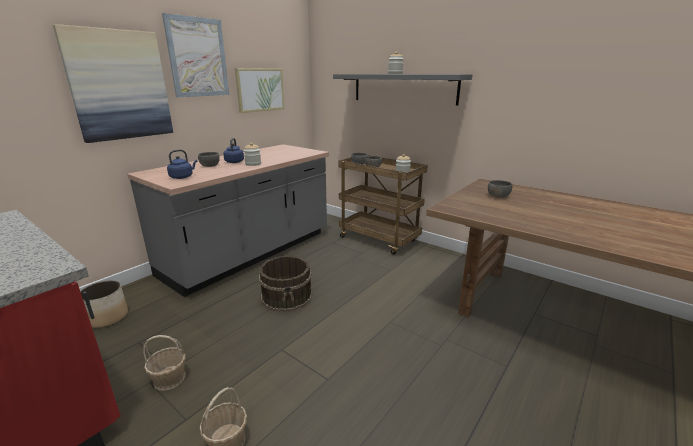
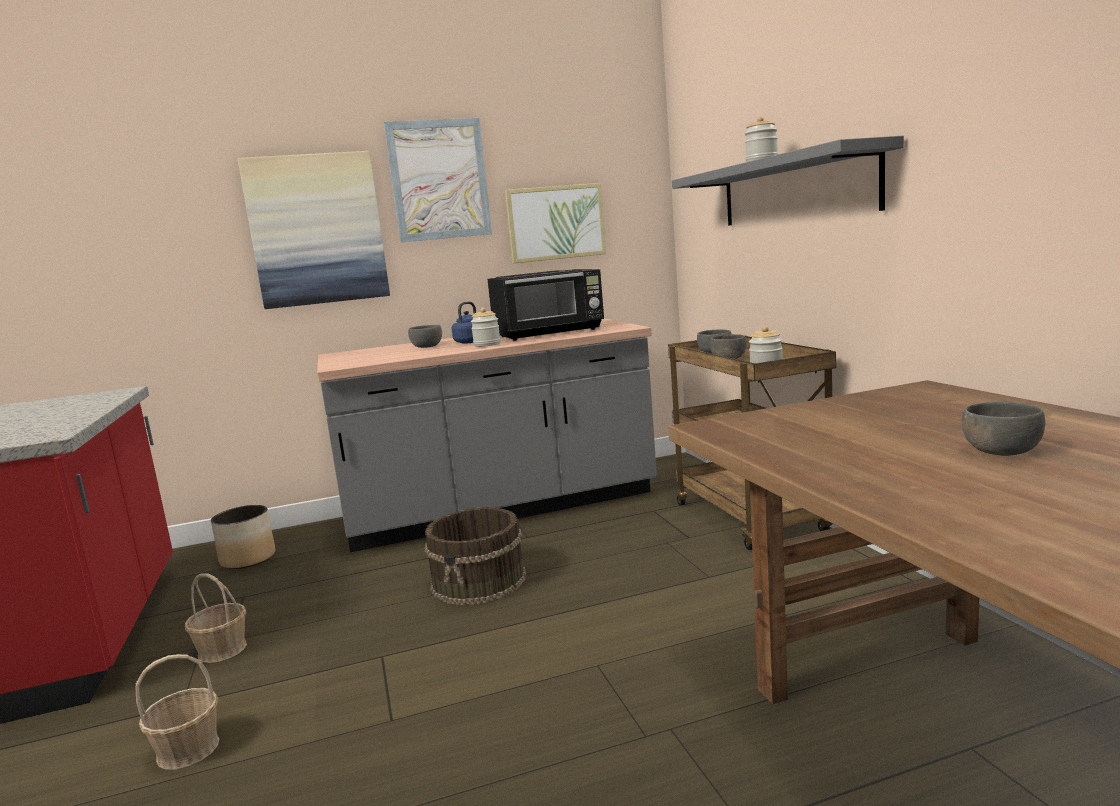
camera: 35 degrees right, 10 degrees down
blue kettle [167,149,197,179] -> none
grey bowl [488,180,512,198] -> grey bowl moved to [962,402,1045,456]
none -> black microwave [487,269,604,341]

